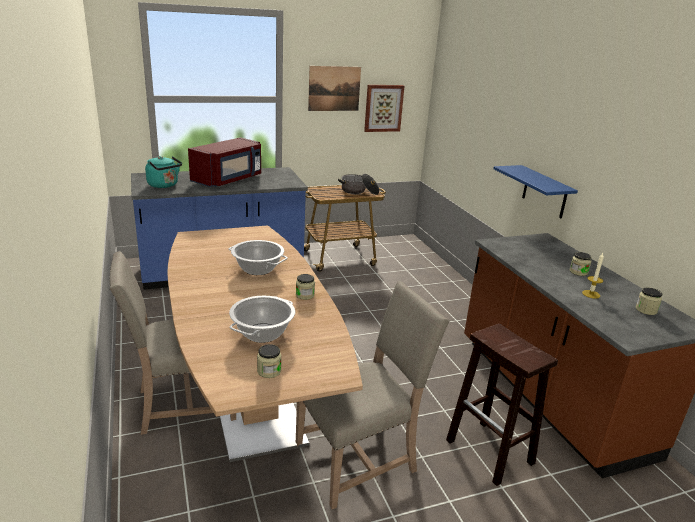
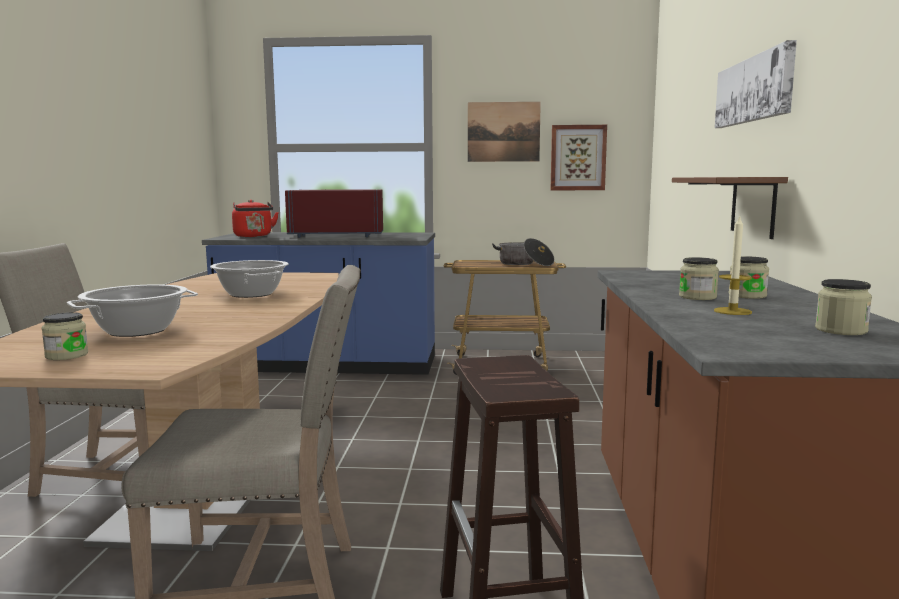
camera: 25 degrees right, 15 degrees down
turquoise kettle [145,156,182,188] -> red kettle [232,199,279,237]
red microwave [188,137,261,187] -> red microwave turned 150 degrees counterclockwise [285,189,383,238]
jar [296,274,315,300] -> jar moved to [679,257,719,300]
blue shelf [493,165,578,218] -> brown shelf [672,177,788,239]
none -> picture [715,40,797,128]

